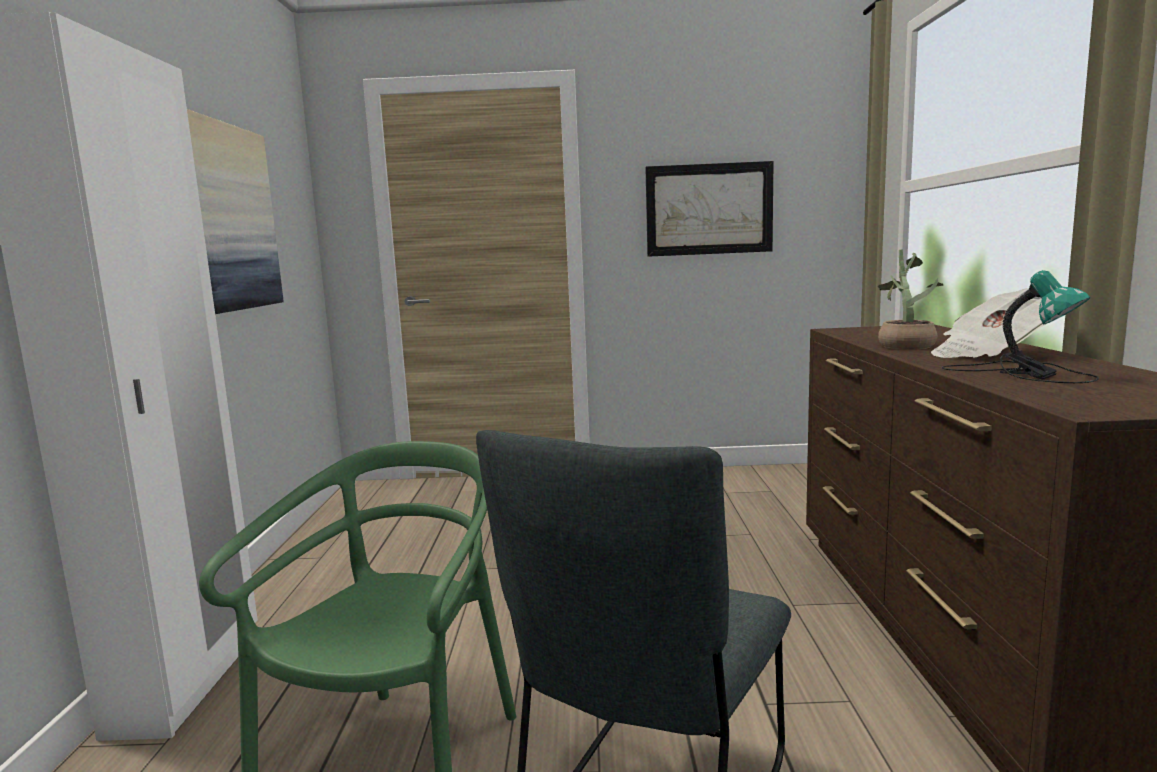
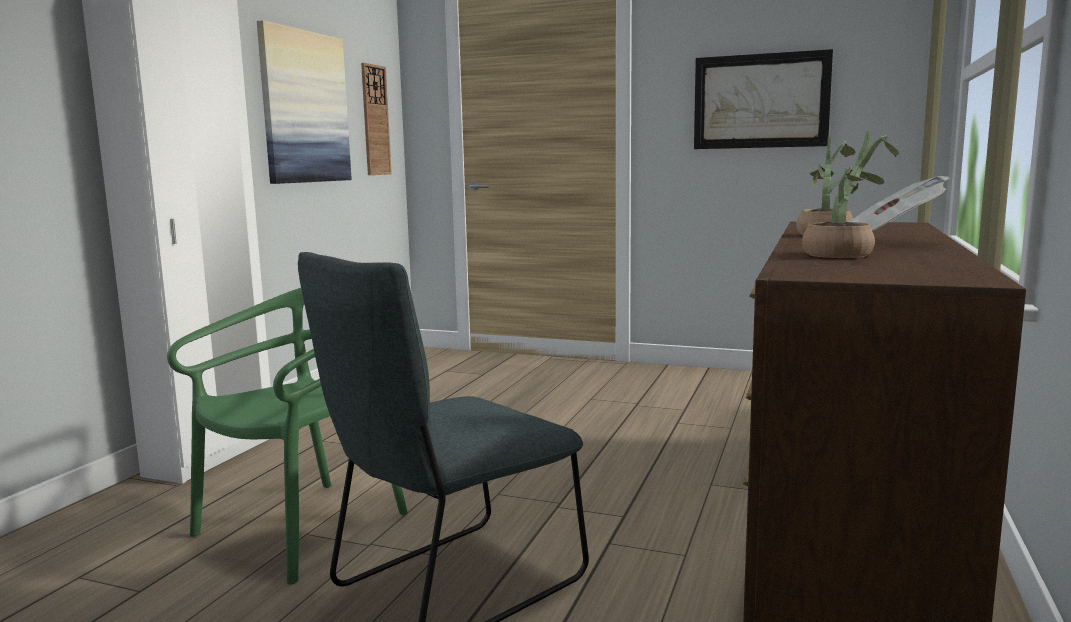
camera: 20 degrees right, 0 degrees up
table lamp [942,270,1099,383] -> potted plant [802,131,899,258]
none -> wall clock [361,63,392,175]

